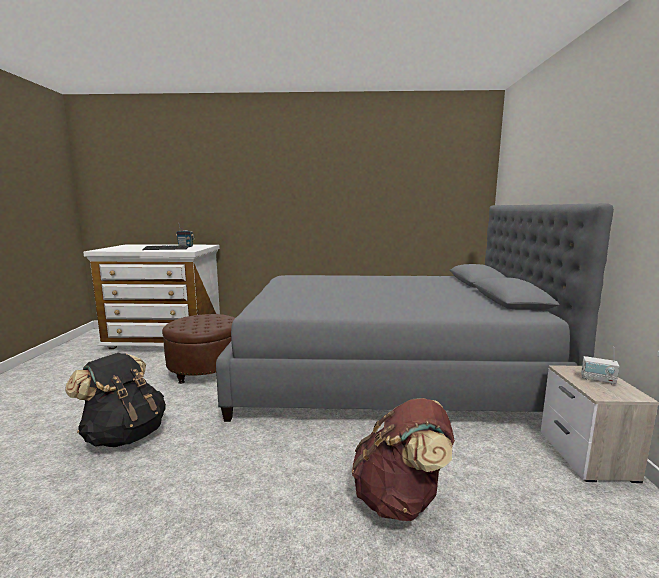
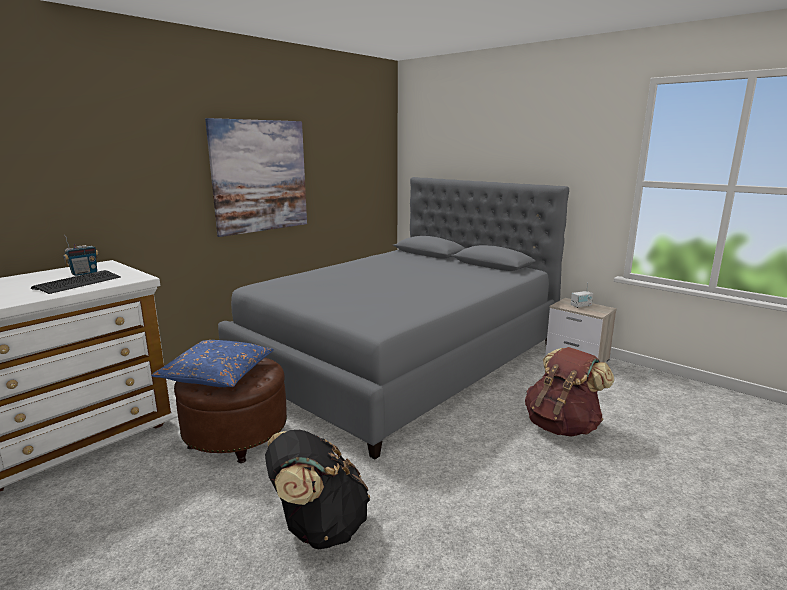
camera: 50 degrees left, 5 degrees up
none -> blue pillow [151,340,274,387]
none -> picture [205,118,307,237]

